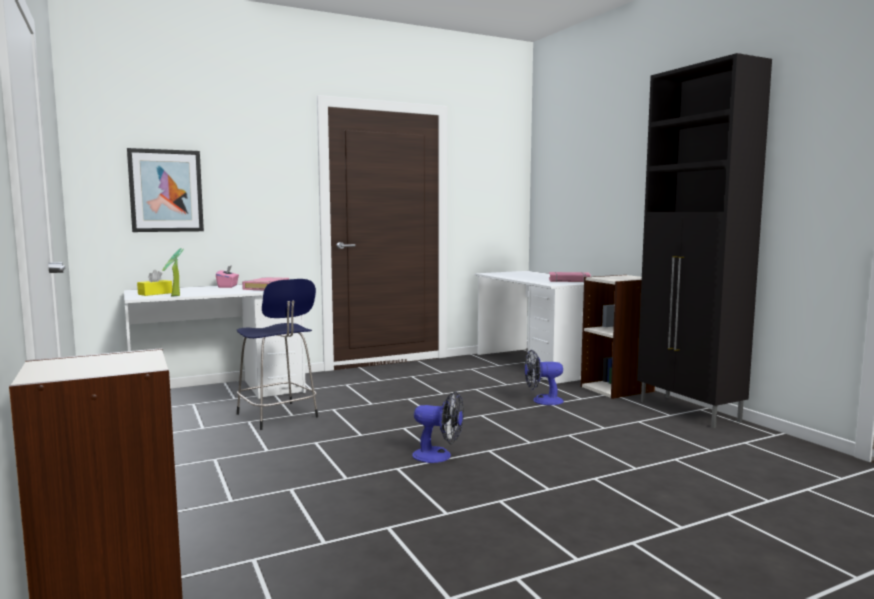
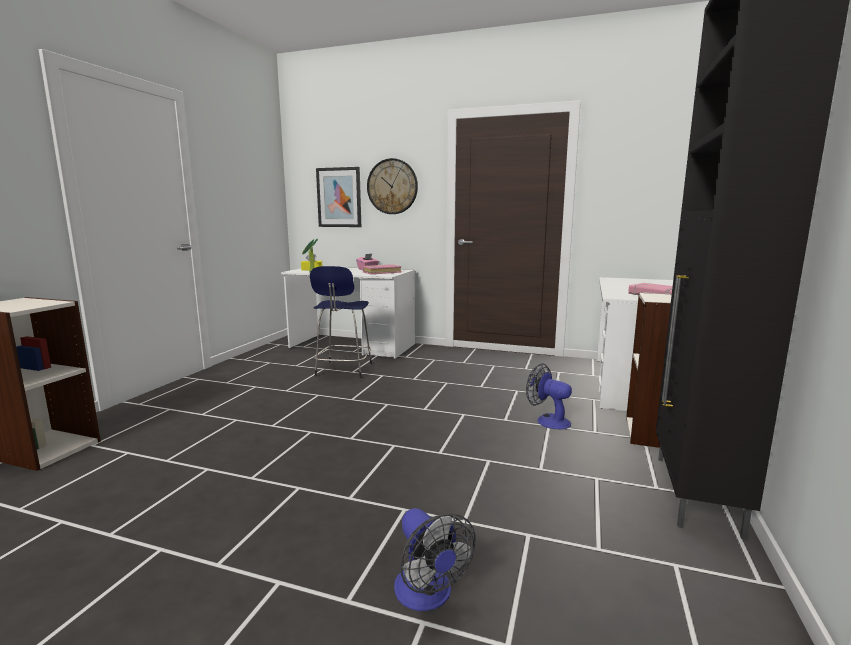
camera: 45 degrees right, 5 degrees up
fan [412,391,464,463] -> fan moved to [394,508,476,611]
none -> wall clock [367,158,418,214]

